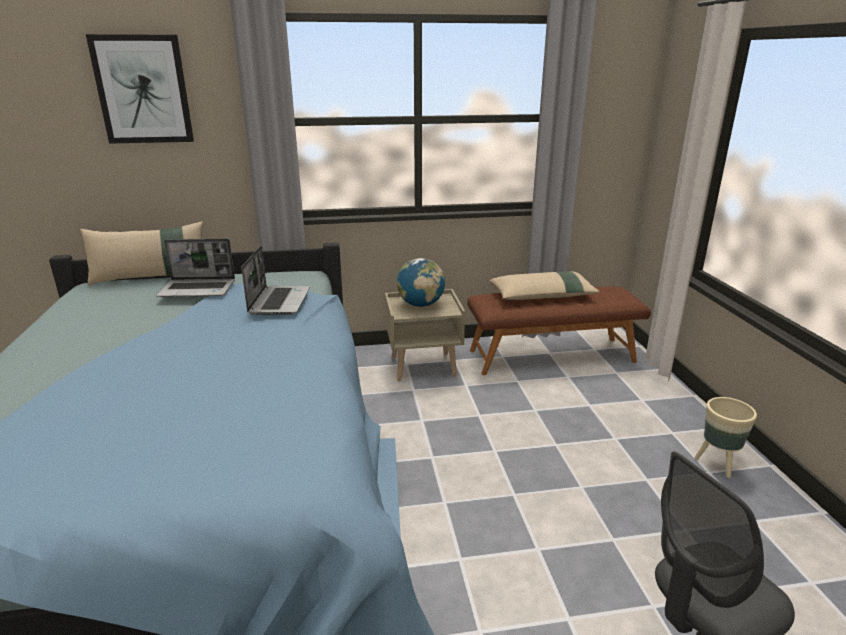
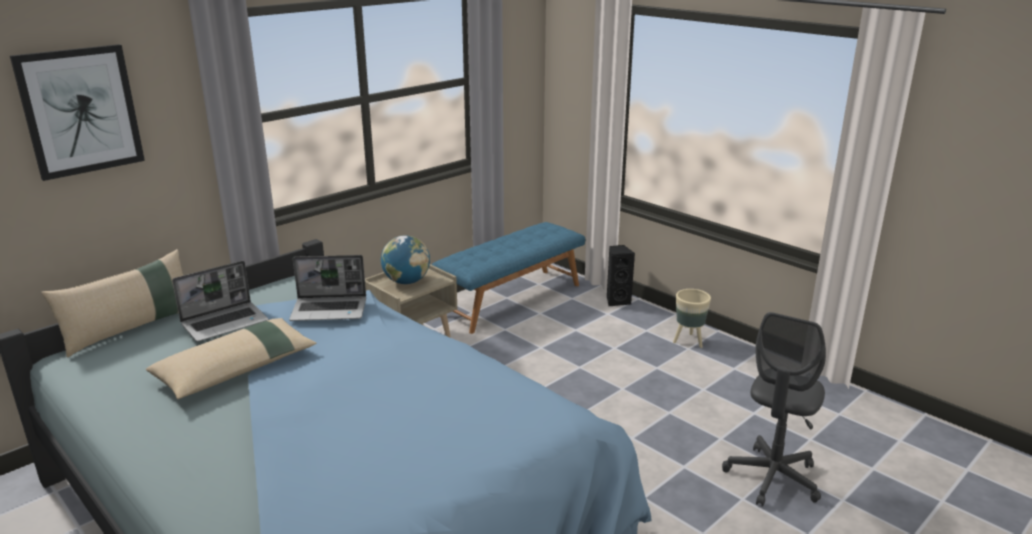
camera: 35 degrees left, 0 degrees up
laptop [241,246,310,315] -> laptop turned 120 degrees clockwise [289,255,366,321]
brown bench [467,286,651,375] -> blue bench [432,222,585,334]
beige pillow [489,271,600,300] -> beige pillow moved to [146,318,317,399]
none -> black speaker [607,245,635,306]

